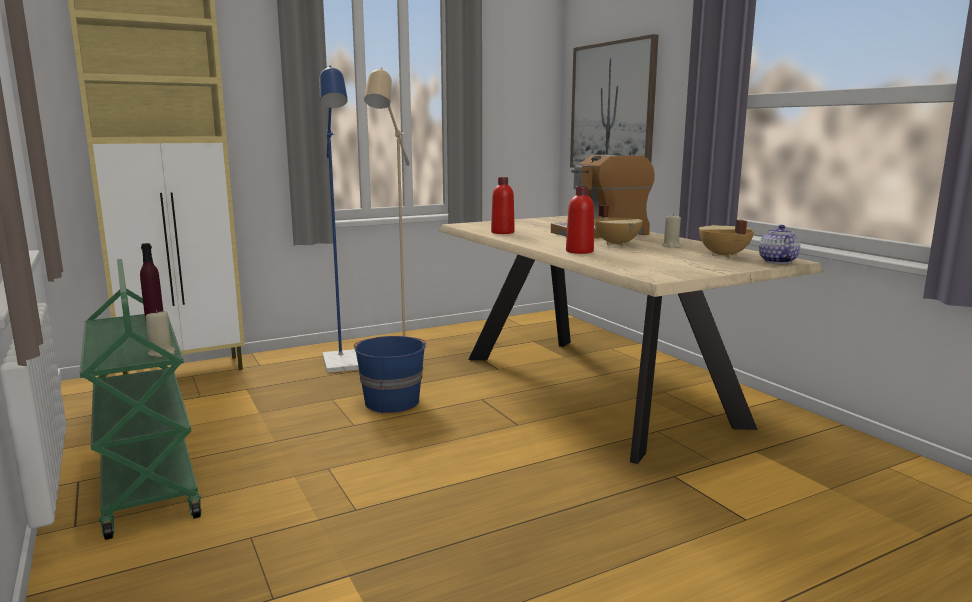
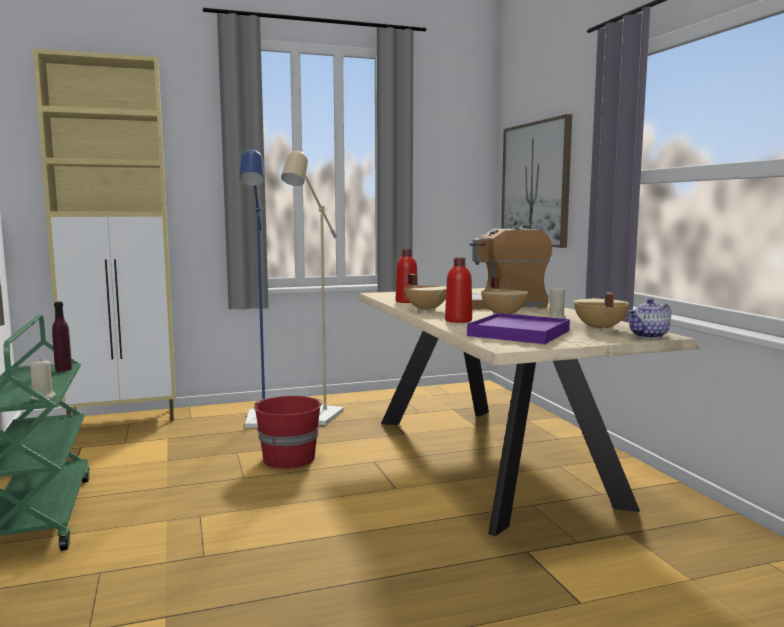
camera: 10 degrees right, 5 degrees down
blue bucket [354,336,426,413] -> red bucket [254,396,323,469]
teapot [759,225,800,264] -> teapot turned 135 degrees counterclockwise [628,298,671,338]
none -> beige cooking pot [405,274,446,312]
none -> purple tray [467,313,570,344]

